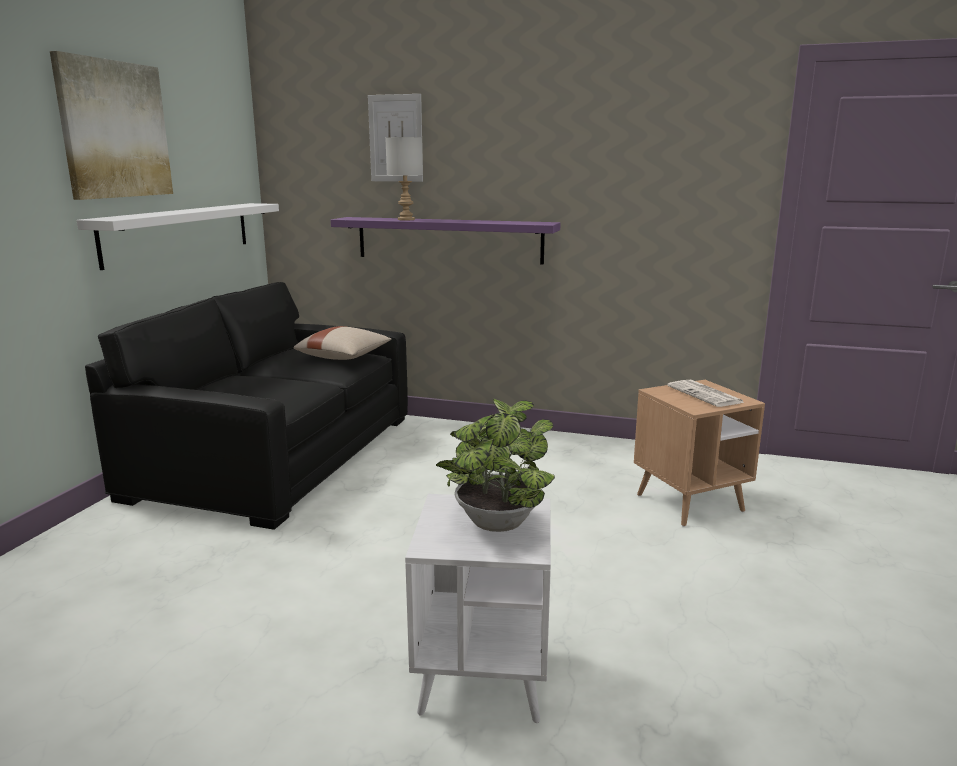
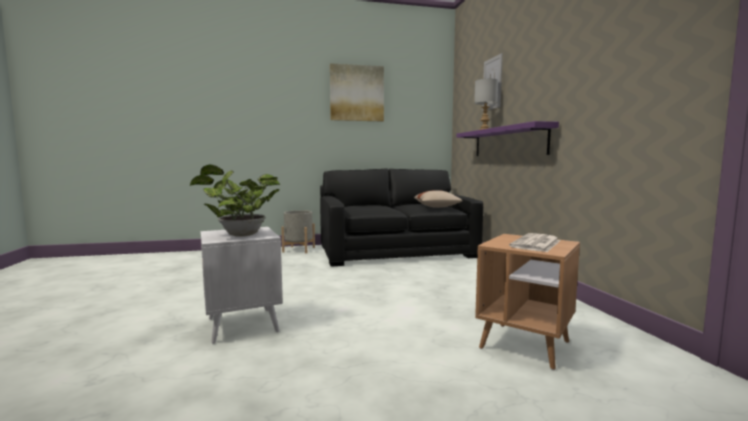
camera: 60 degrees right, 10 degrees down
white shelf [77,203,279,270] -> none
none -> grey planter [281,210,315,253]

